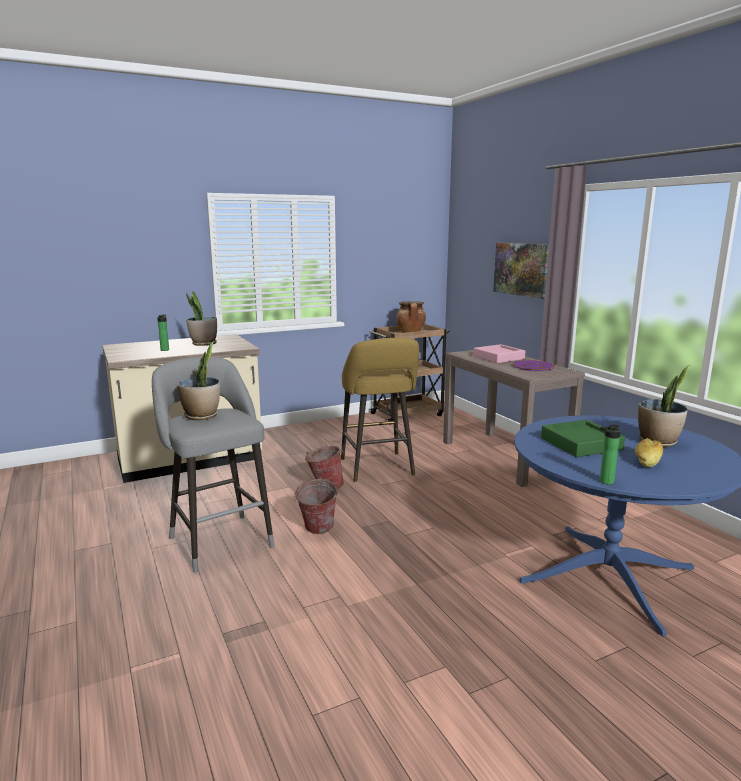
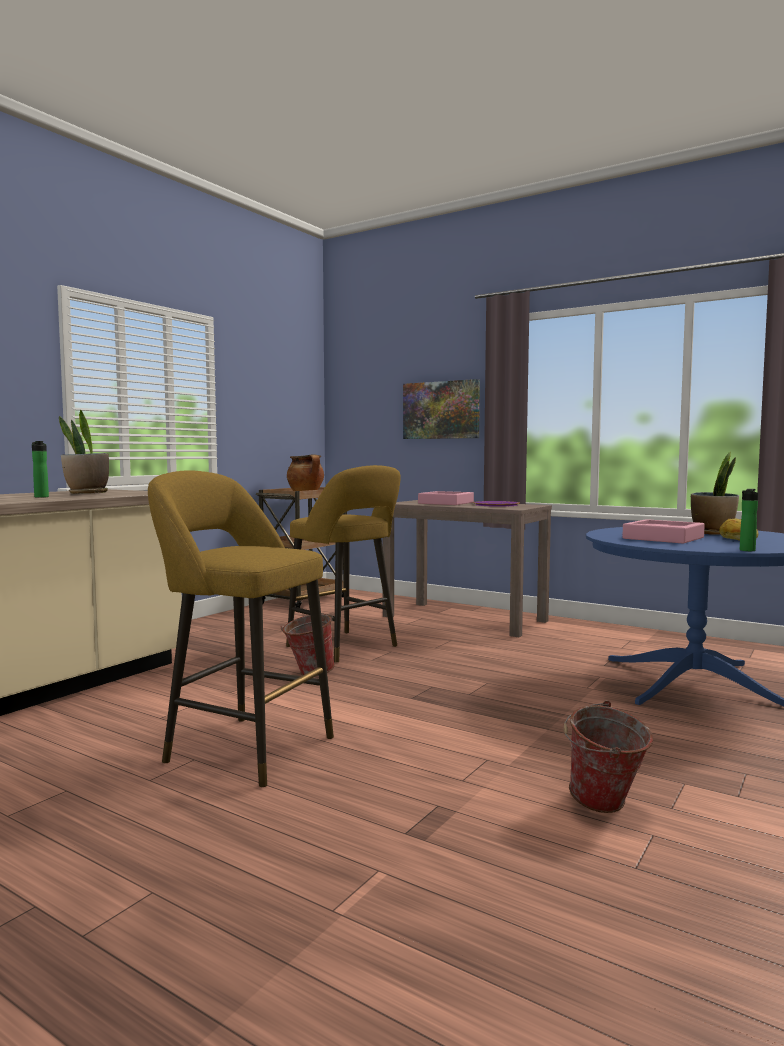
camera: 30 degrees left, 10 degrees down
grey stool [152,357,274,573] -> yellow stool [148,470,334,787]
potted plant [178,341,220,420] -> none
bucket [293,478,338,534] -> bucket moved to [563,701,653,813]
green tray [541,420,625,457] -> pink tray [622,519,705,544]

